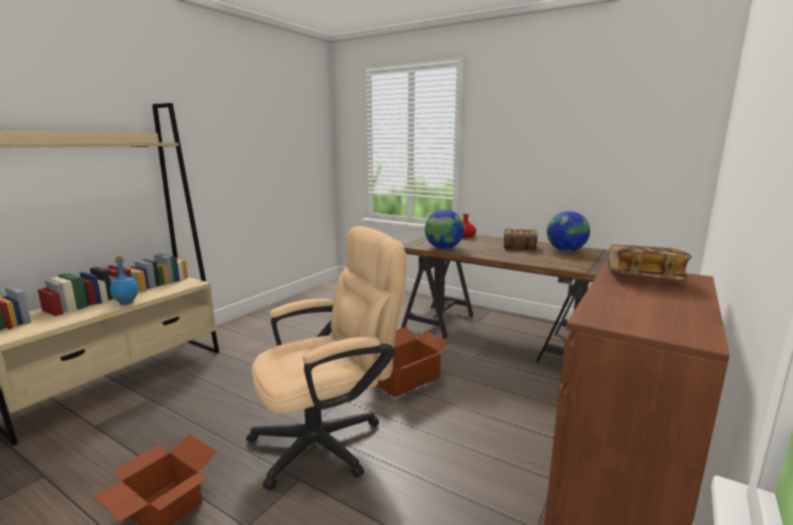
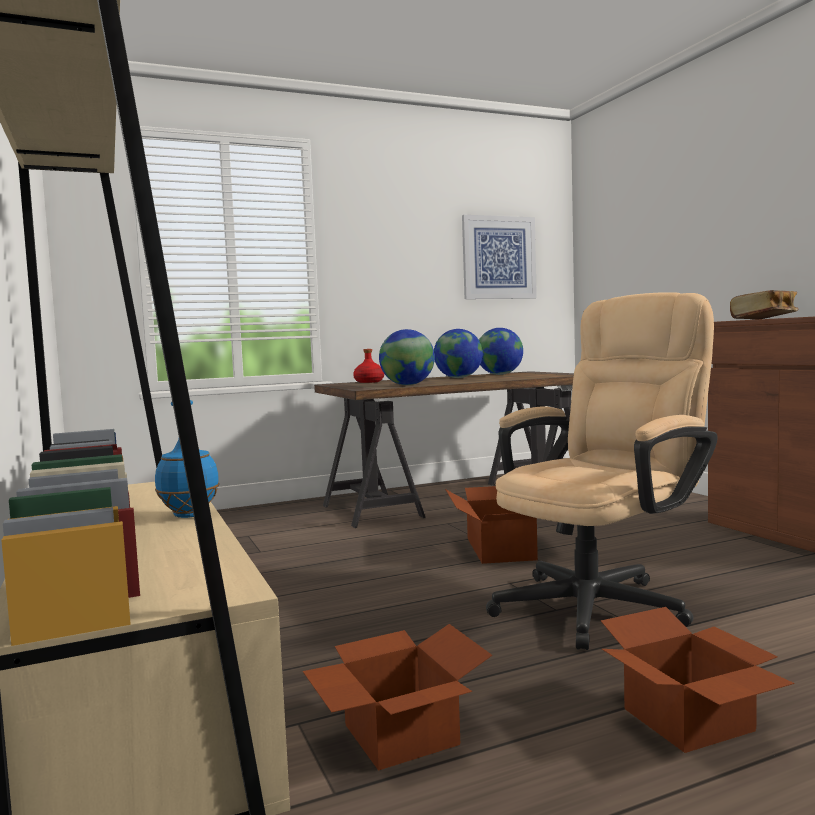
camera: 55 degrees left, 10 degrees down
beige office chair [246,226,407,490] -> beige office chair turned 45 degrees clockwise [486,292,718,650]
book [504,229,538,250] -> globe [434,329,483,378]
none -> cardboard box [303,624,492,771]
none -> picture [462,215,537,299]

